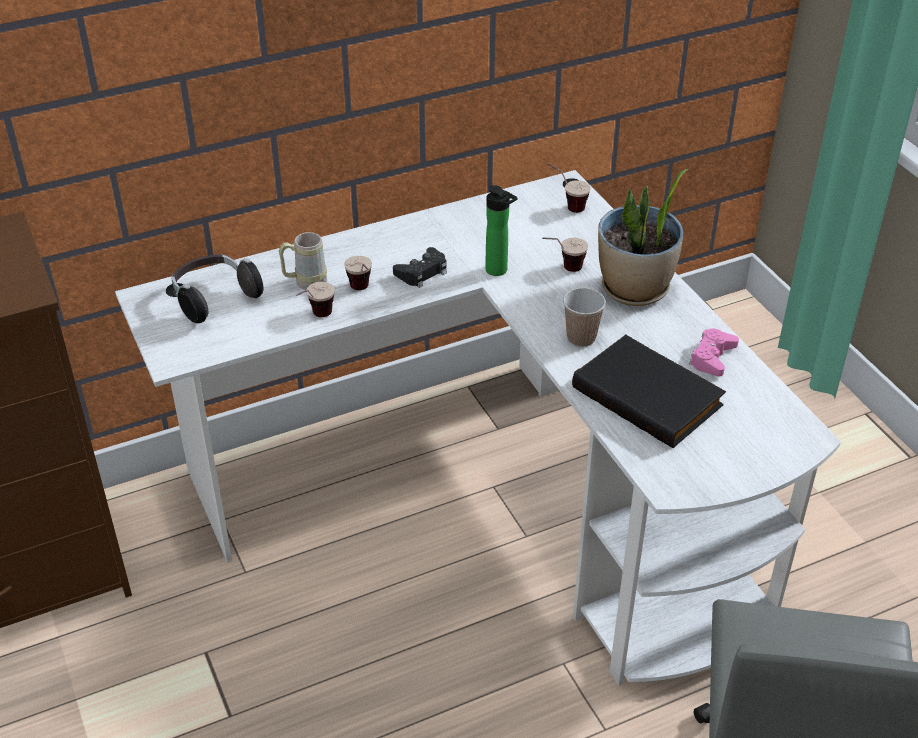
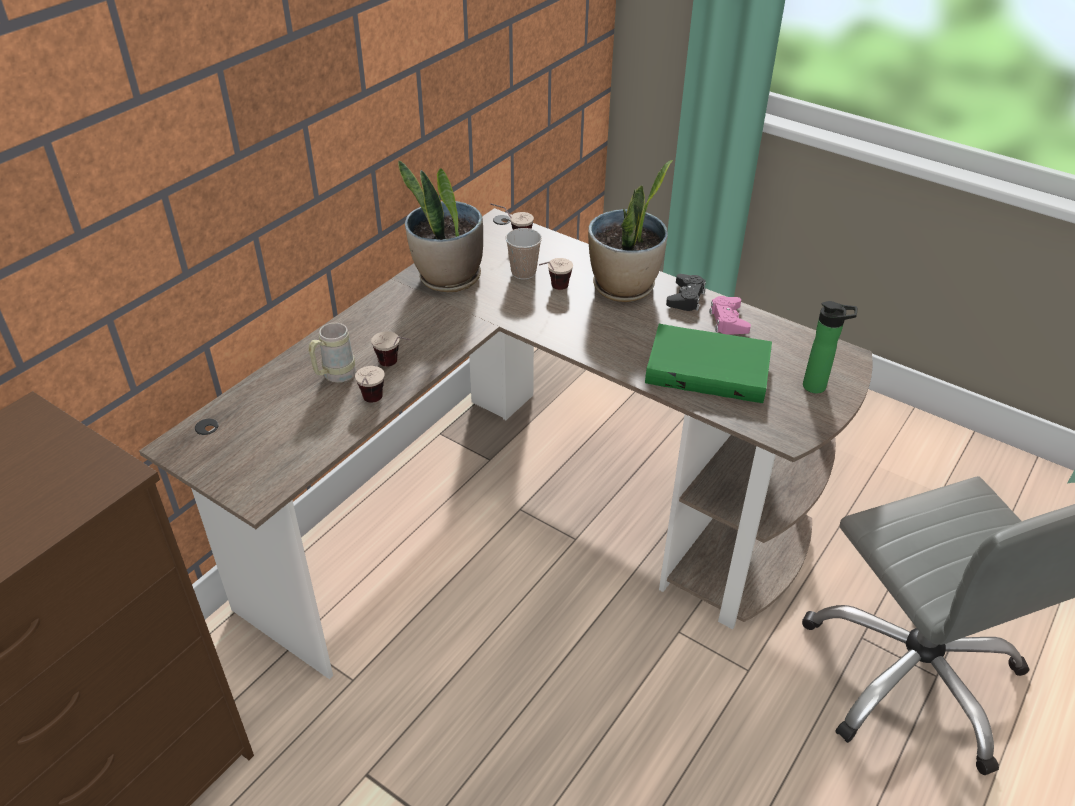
camera: 30 degrees left, 0 degrees up
white desk [115,170,841,686] -> brown desk [139,208,872,679]
headphones [171,254,264,323] -> none
black game controller [393,247,447,288] -> black game controller moved to [666,274,706,311]
bottle [485,185,518,276] -> bottle moved to [803,301,857,393]
cup [563,288,606,347] -> cup moved to [505,228,542,279]
black book [572,335,726,448] -> green book [645,324,772,403]
none -> potted plant [398,160,483,292]

